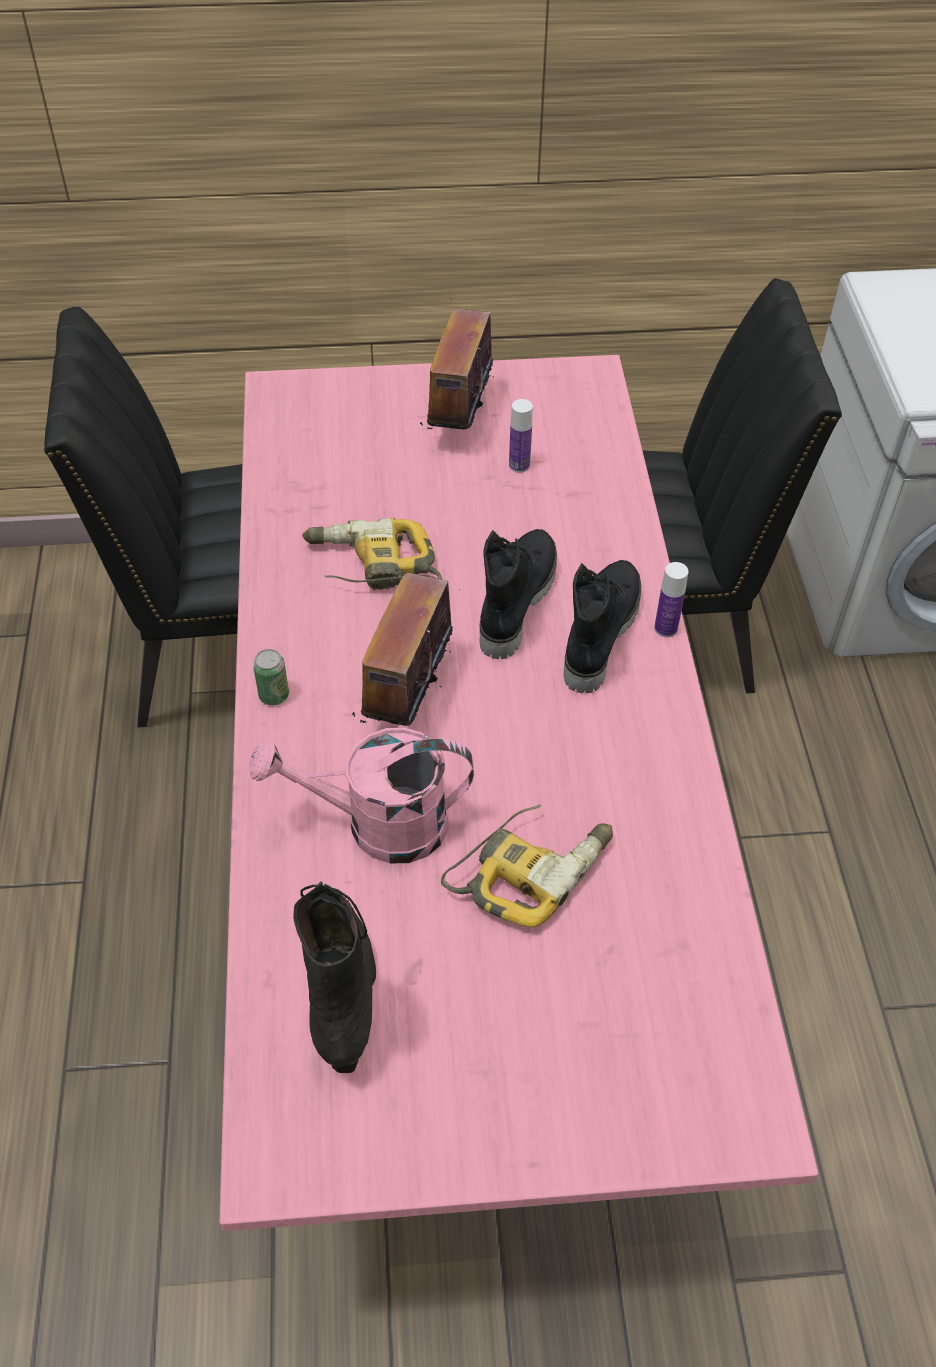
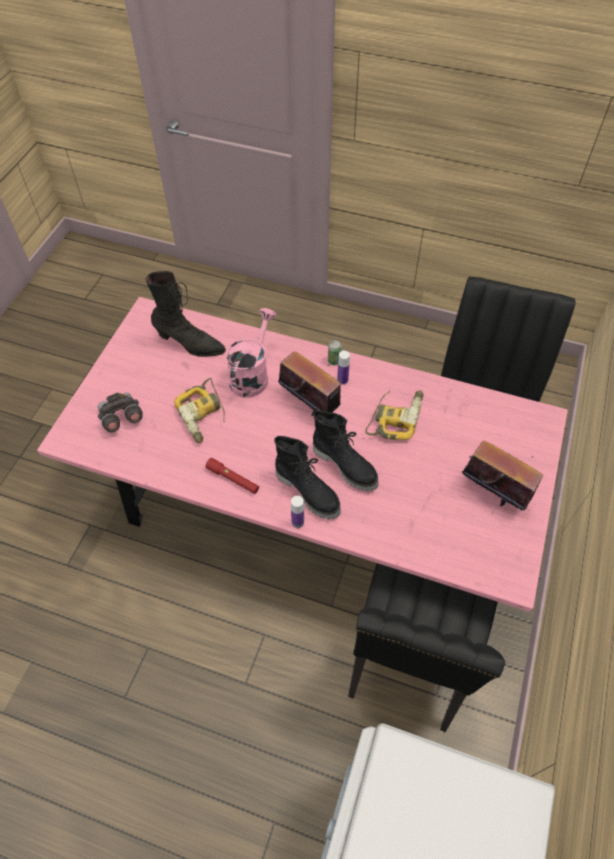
camera: 115 degrees right, 5 degrees up
bottle [509,399,533,473] -> bottle moved to [337,351,350,385]
none -> grey binoculars [98,393,143,432]
none -> red flashlight [205,458,259,494]

